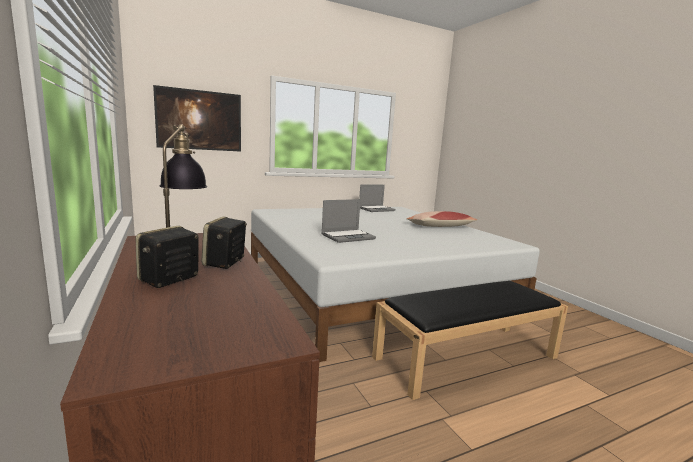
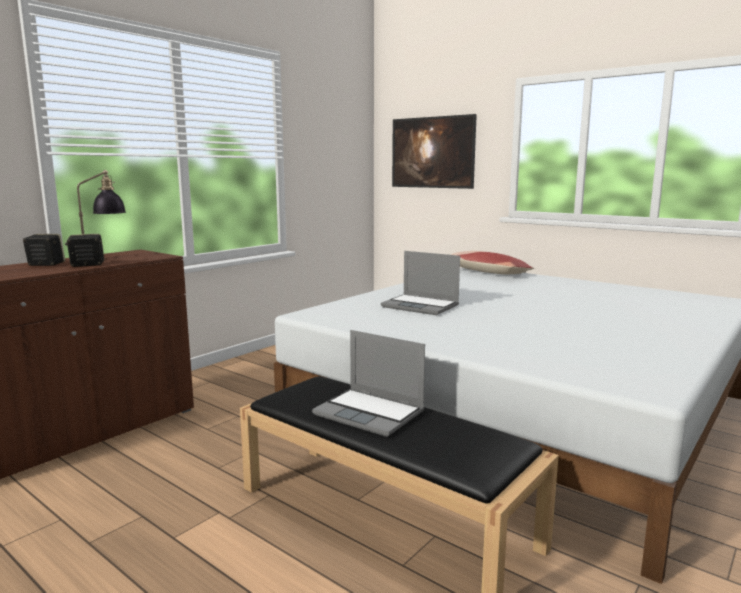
camera: 65 degrees right, 0 degrees up
laptop [359,185,396,212] -> laptop moved to [312,330,425,437]
pillow [407,211,477,227] -> pillow moved to [451,251,534,275]

